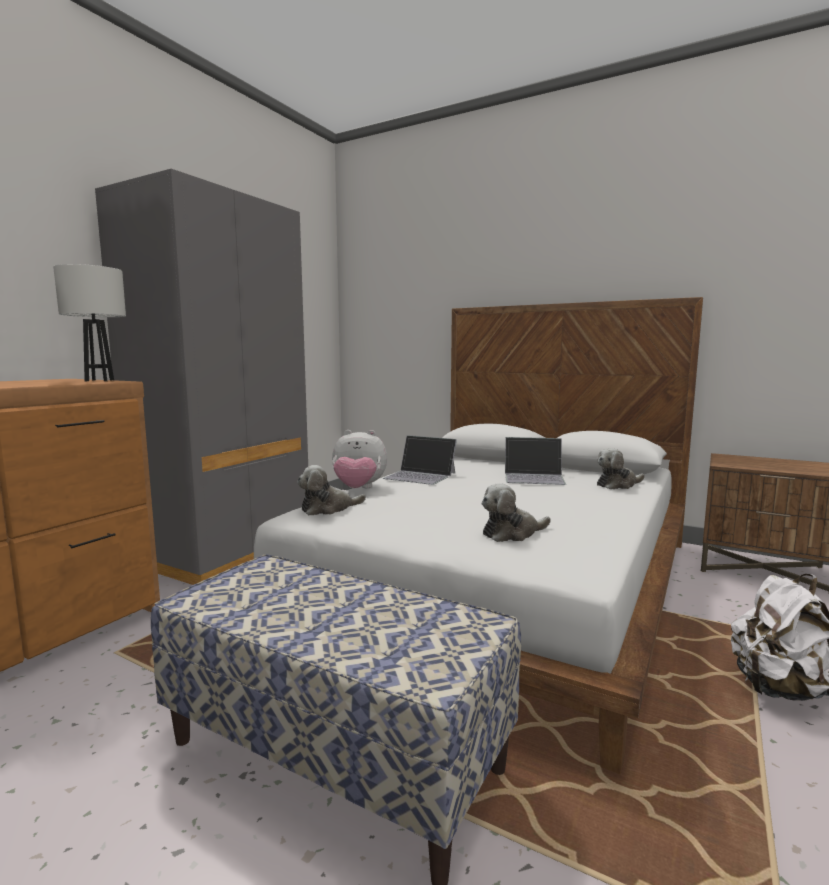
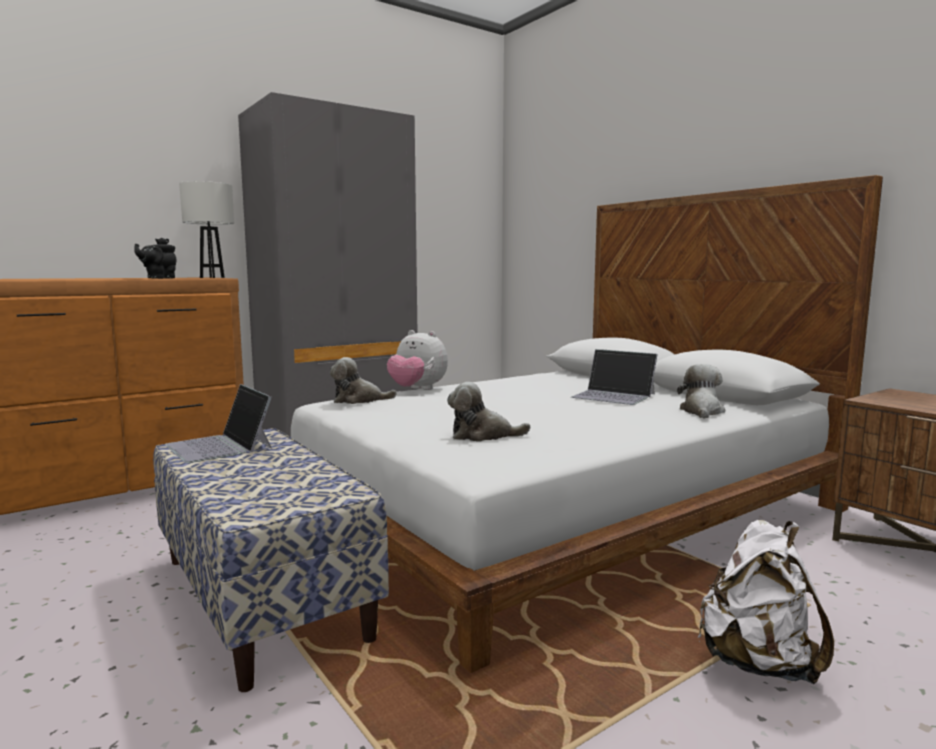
camera: 25 degrees right, 0 degrees up
laptop [383,435,457,485] -> laptop moved to [165,384,272,463]
plush toy [597,448,644,489] -> plush toy turned 105 degrees clockwise [677,364,725,419]
none -> black teapot [134,238,177,279]

